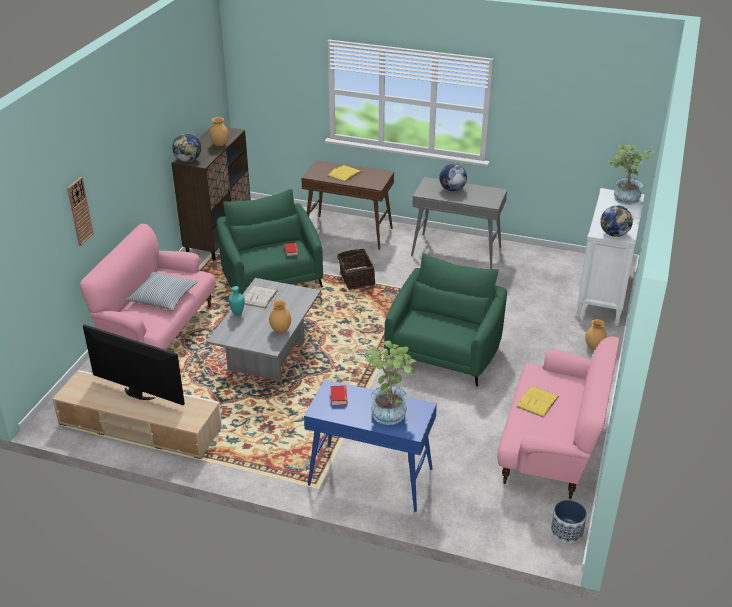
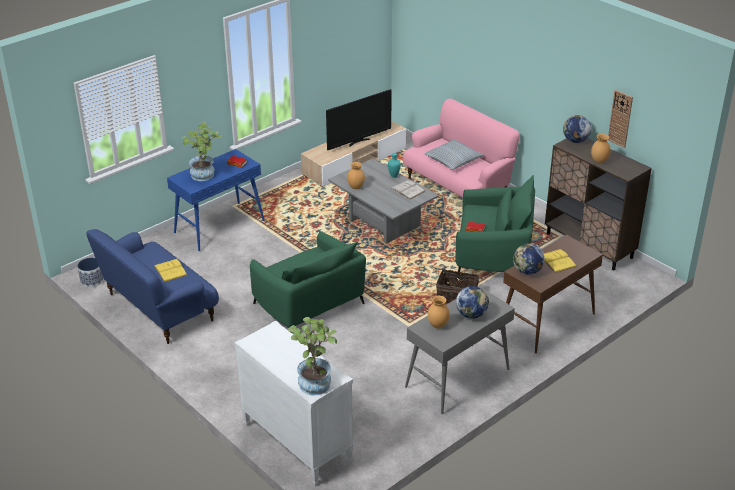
camera: 120 degrees right, 0 degrees up
wall clock [67,177,94,246] -> wall clock moved to [608,90,633,148]
pink sofa [497,337,619,499] -> blue sofa [86,229,219,344]
brown vase [585,319,607,350] -> brown vase moved to [428,296,450,328]
globe [600,205,633,237] -> globe moved to [513,244,545,275]

